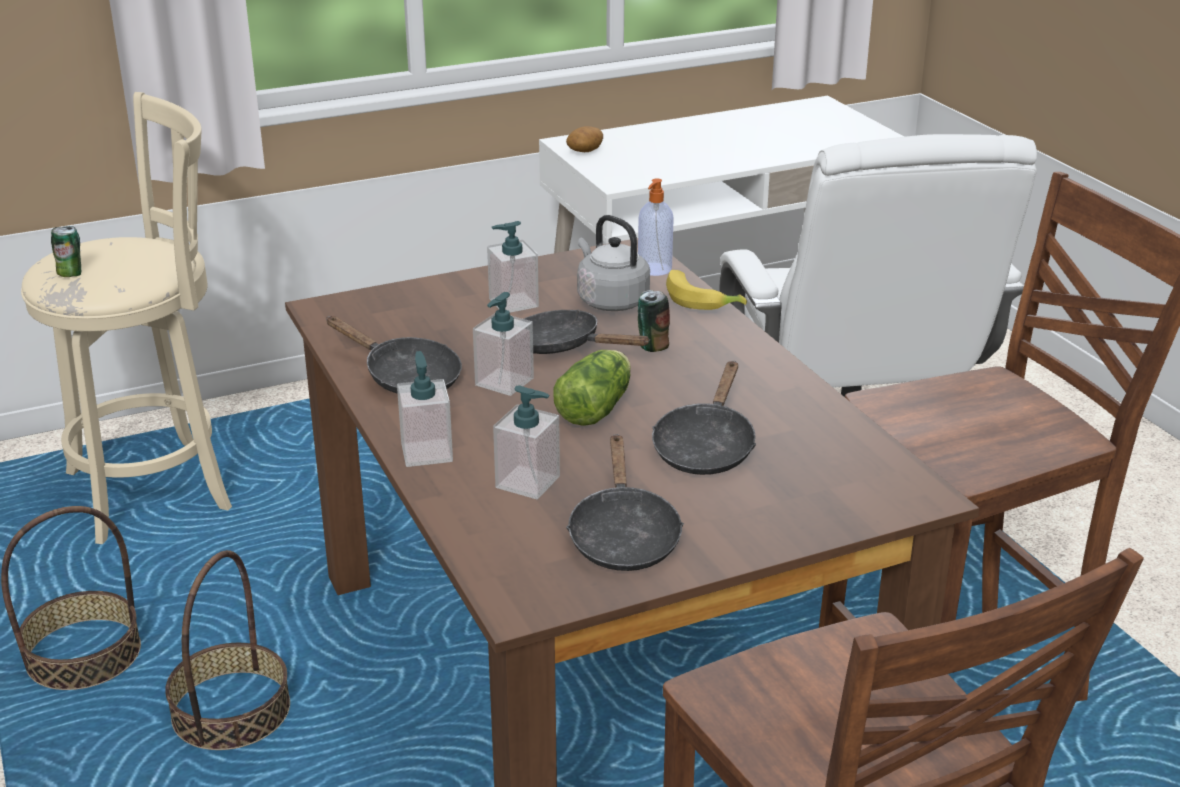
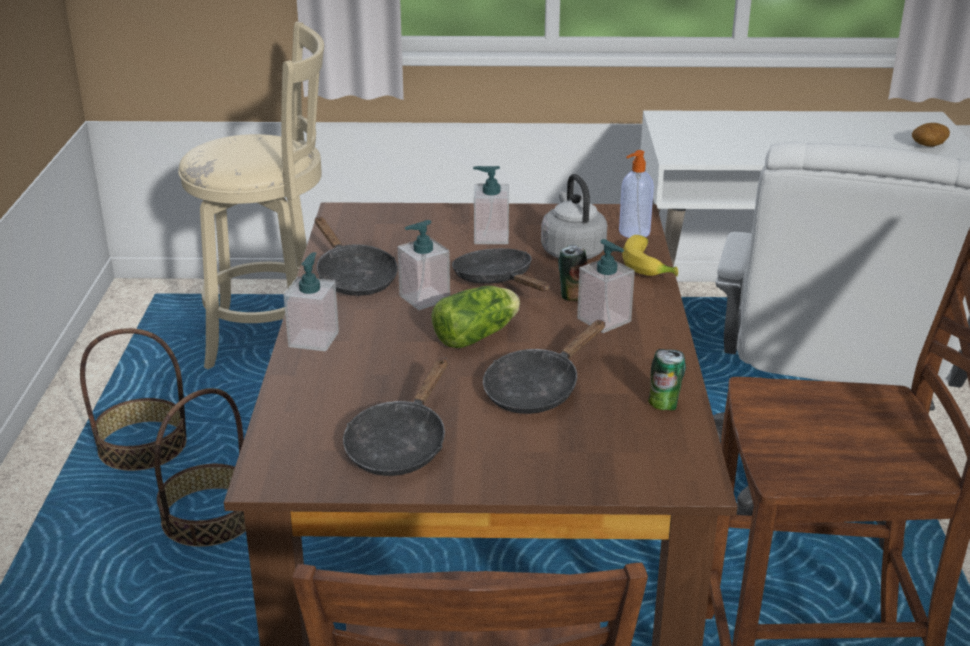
camera: 25 degrees right, 0 degrees up
can [51,226,81,277] -> can moved to [648,349,686,410]
soap dispenser [493,385,560,499] -> soap dispenser moved to [577,239,635,333]
potato [566,126,603,152] -> potato moved to [912,123,950,147]

